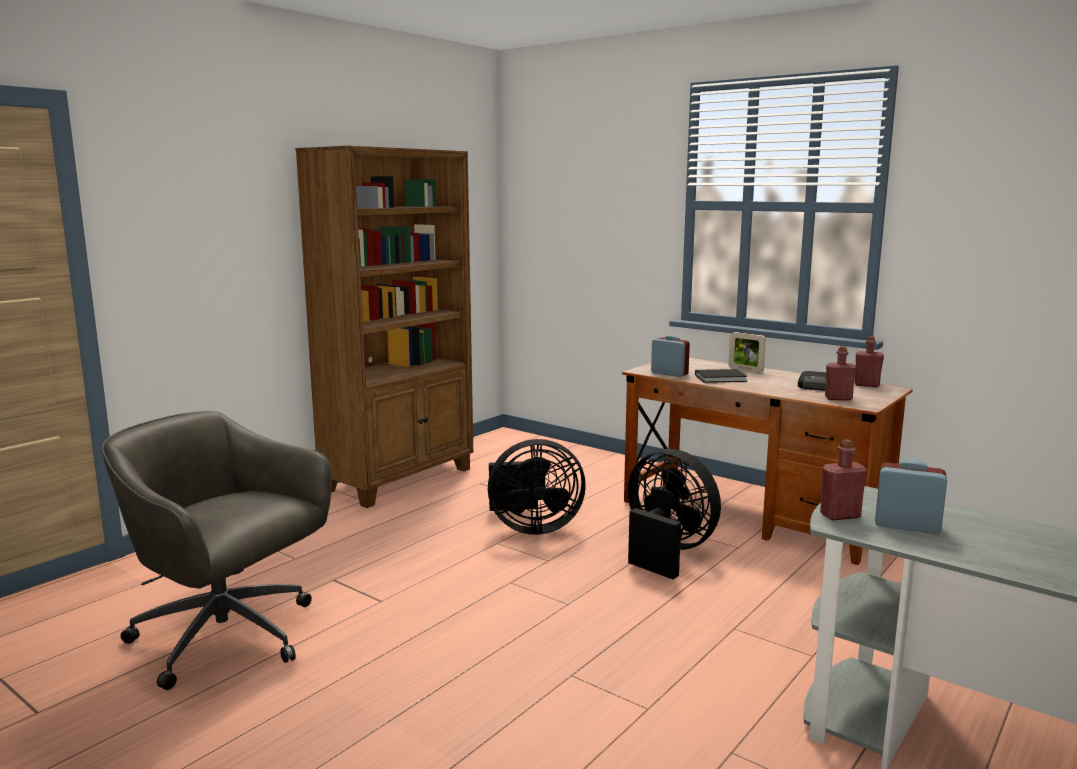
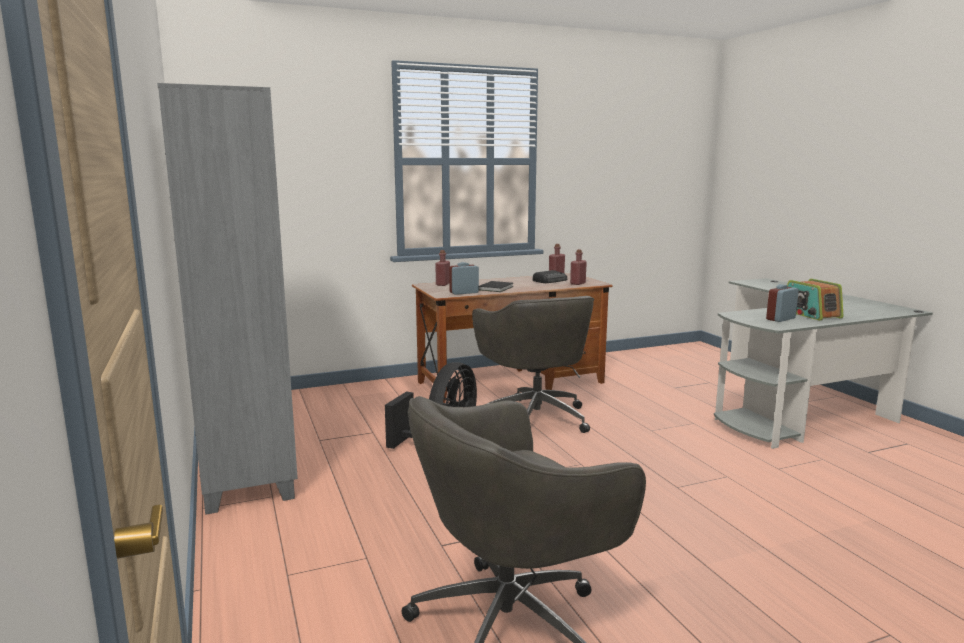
camera: 60 degrees left, 0 degrees up
brown bookcase [295,146,473,508] -> grey bookcase [157,83,298,514]
black fan [628,449,721,579] -> grey office chair [472,296,594,433]
picture frame [728,332,766,372] -> none
red bottle [820,439,867,521] -> red bottle moved to [435,250,450,286]
none -> radio [787,279,843,320]

